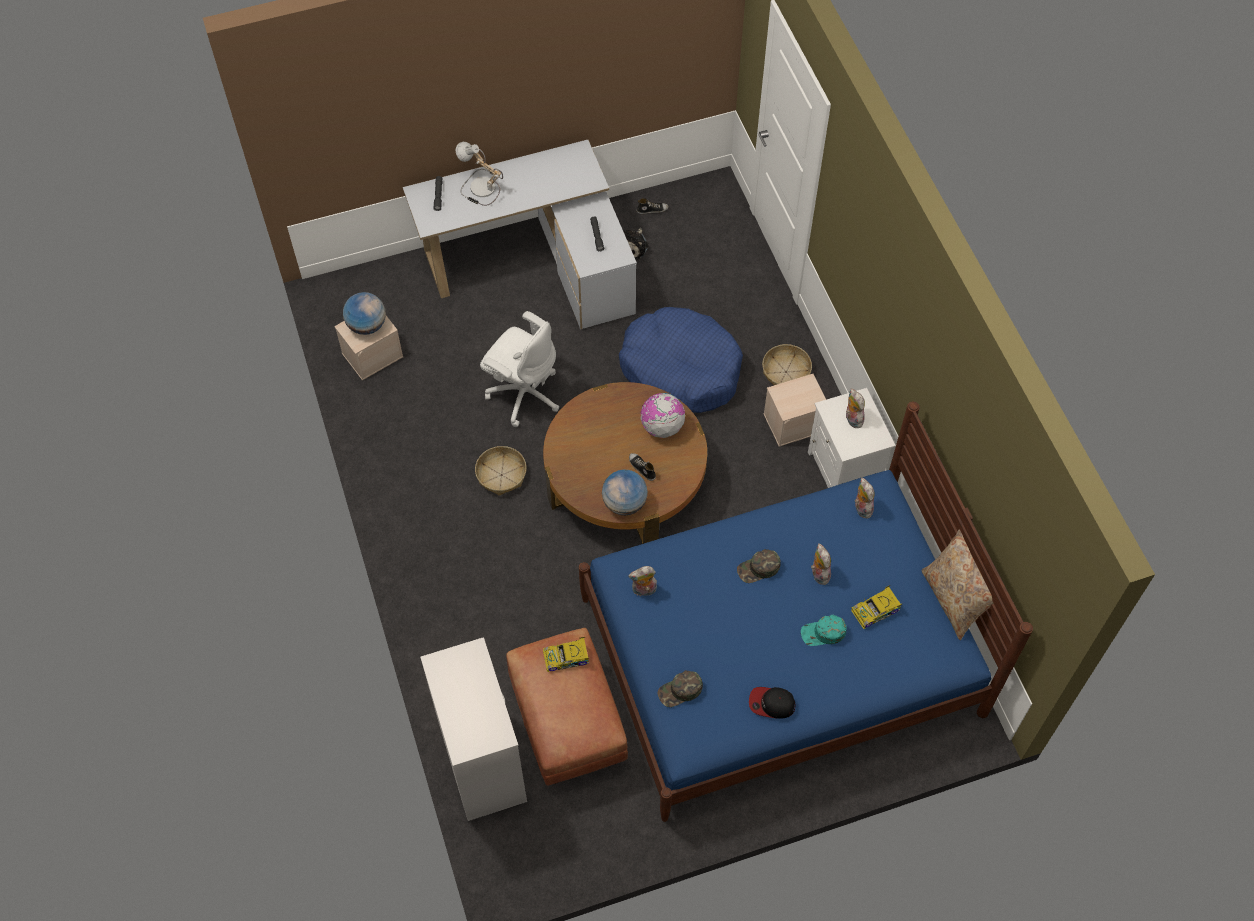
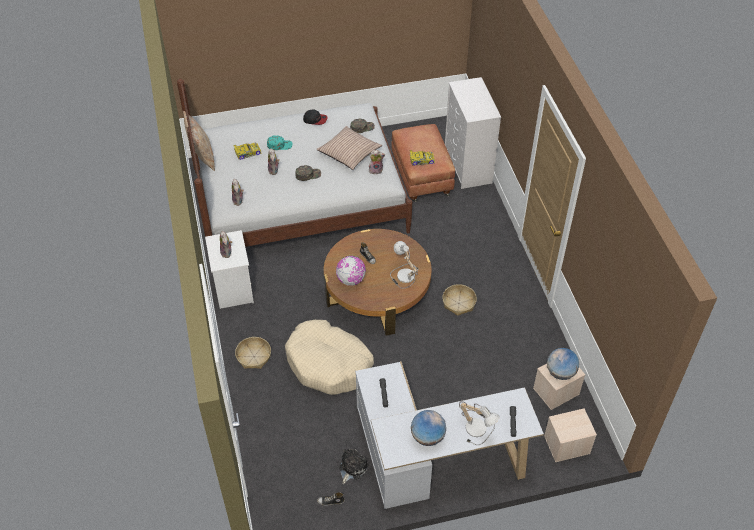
camera: 175 degrees left, 10 degrees down
white office chair [480,311,560,427] -> none
blue bed [579,402,1033,822] -> white bed [177,79,412,247]
globe [602,470,648,515] -> globe moved to [411,410,446,446]
blue dog bed [619,307,743,413] -> beige dog bed [285,320,374,395]
beige storage box [763,374,826,447] -> beige storage box moved to [544,408,597,462]
none -> pillow [316,126,382,170]
none -> table lamp [390,241,419,289]

